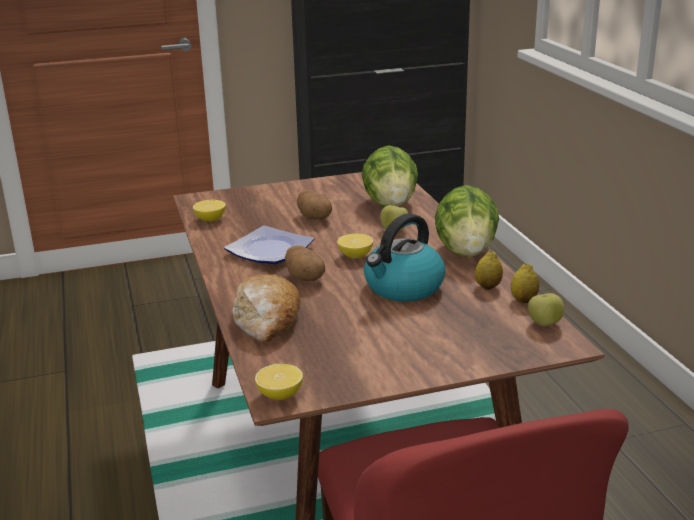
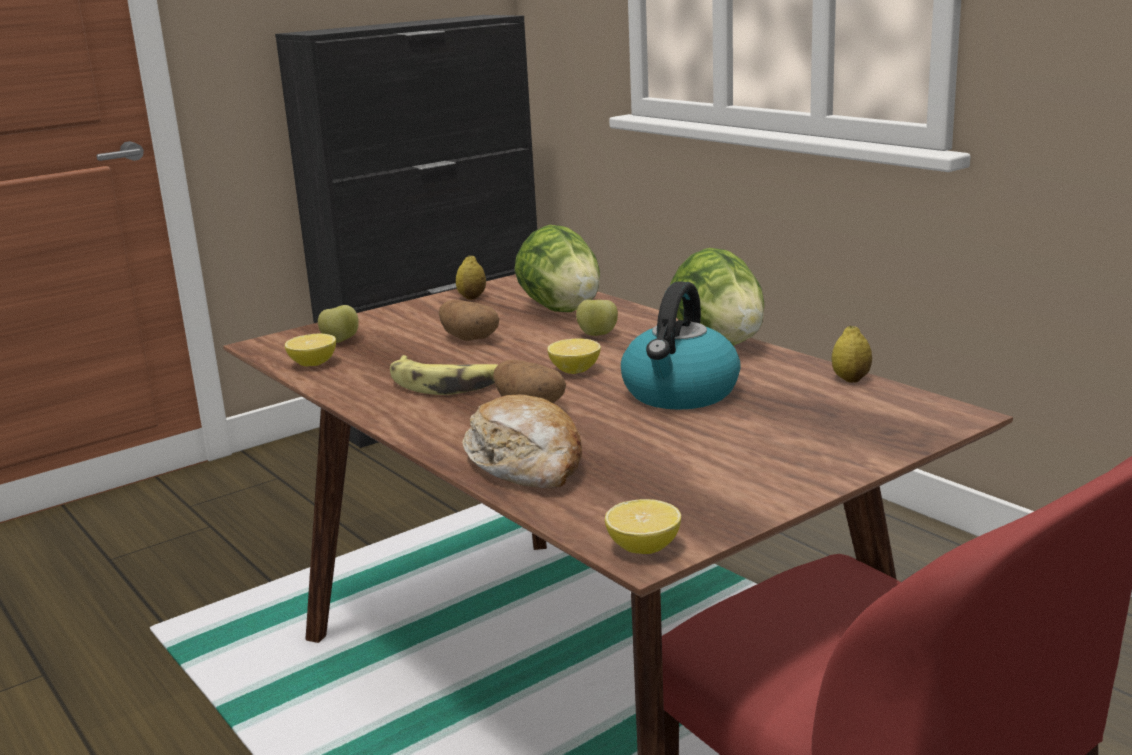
camera: 20 degrees left, 5 degrees down
plate [224,225,314,264] -> banana [390,355,498,395]
lemon [475,251,503,290] -> lemon moved to [456,255,486,299]
apple [528,293,564,326] -> apple moved to [318,305,359,343]

